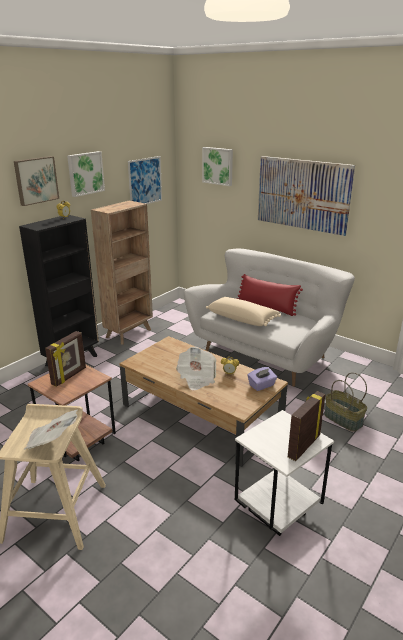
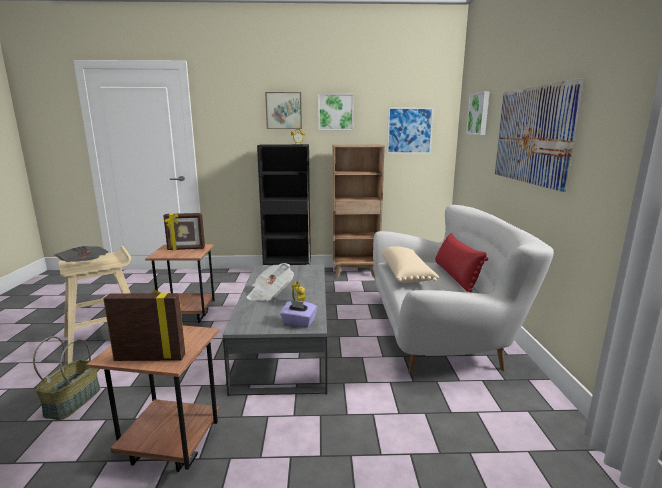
camera: 50 degrees right, 10 degrees down
brown coffee table [119,336,288,467] -> grey coffee table [223,265,327,396]
white side table [235,410,334,536] -> brown side table [86,325,220,472]
basket [324,372,367,432] -> basket moved to [33,336,100,420]

